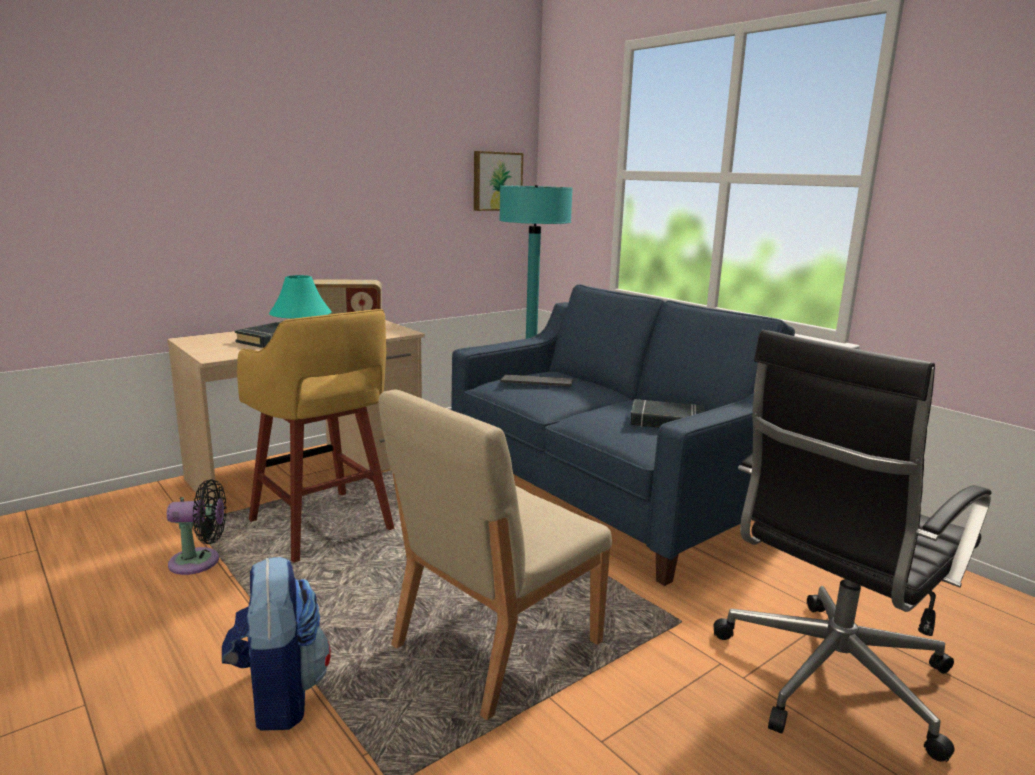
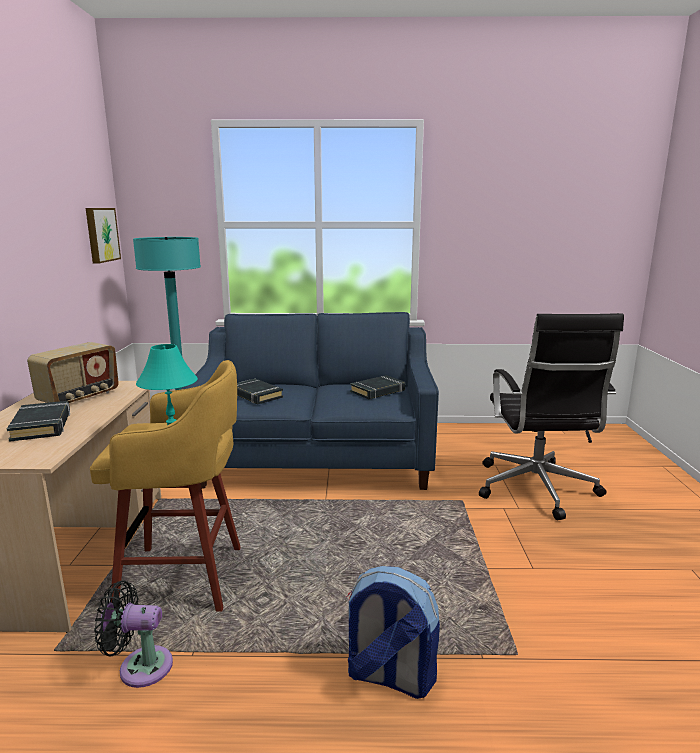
camera: 50 degrees left, 0 degrees up
black fan [167,479,226,575] -> black fan turned 120 degrees counterclockwise [94,580,173,688]
beige chair [379,389,612,720] -> none
keyboard [500,374,573,386] -> black book [237,379,283,404]

